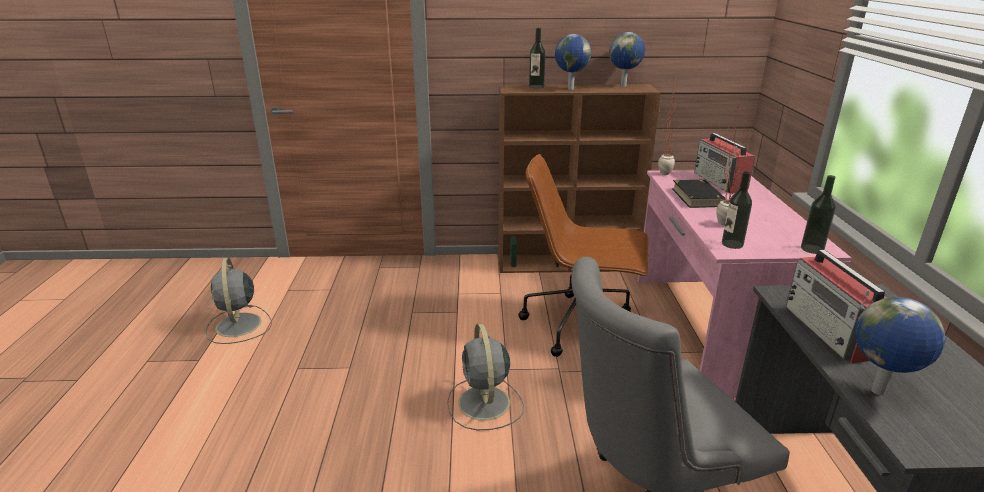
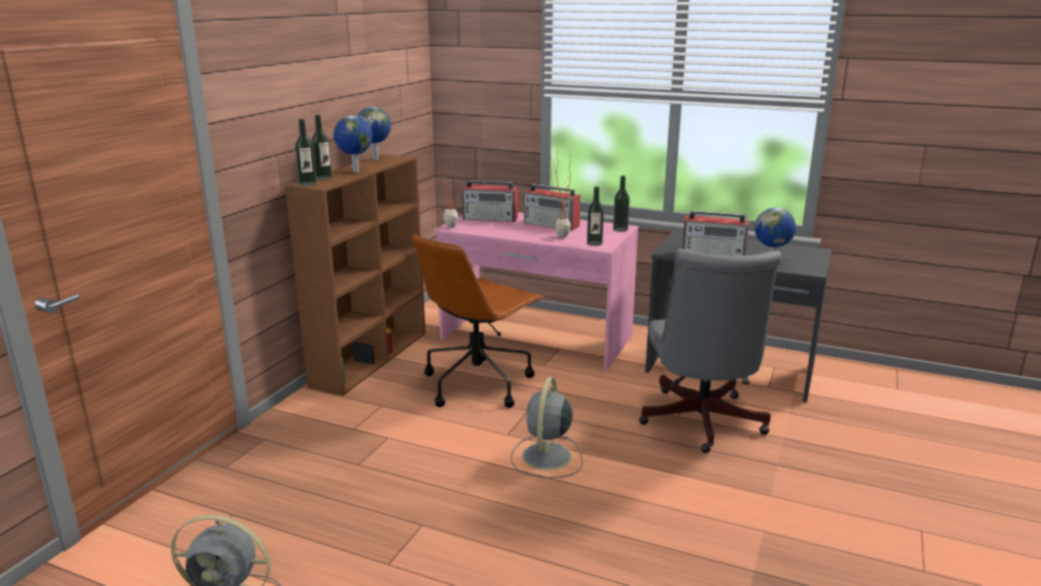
camera: 65 degrees left, 5 degrees down
grey fan [447,323,524,430] -> grey fan turned 90 degrees clockwise [511,377,583,478]
black book [672,179,726,208] -> none
none -> bottle [295,119,317,186]
none -> radio [524,184,581,231]

